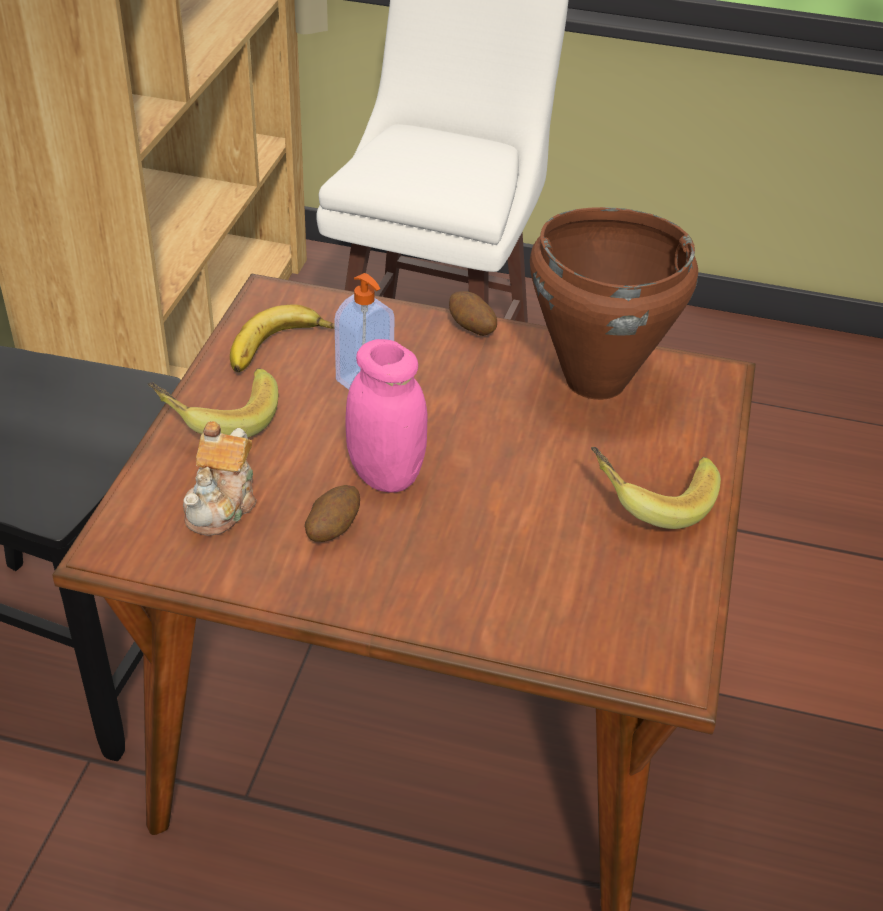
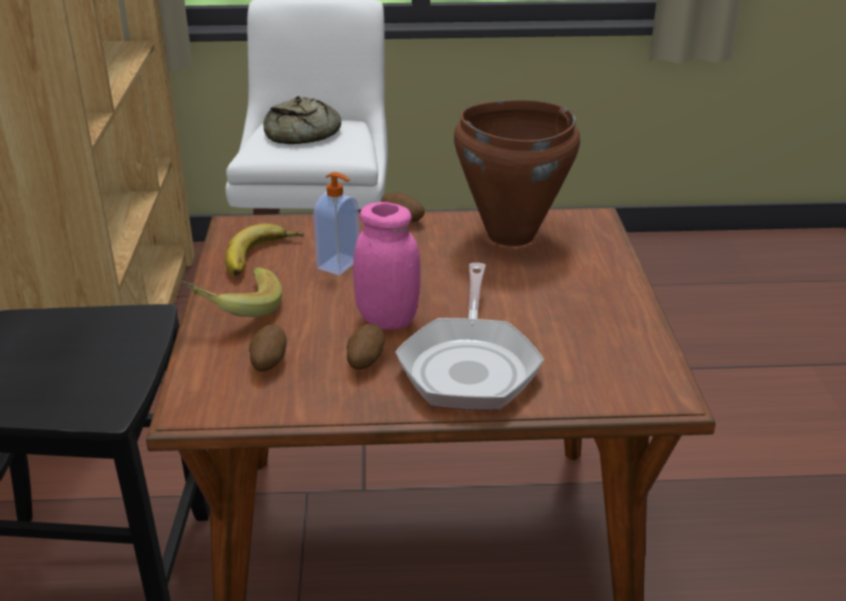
camera: 15 degrees left, 10 degrees down
teapot [183,421,257,536] -> potato [249,324,287,371]
banana [591,447,721,529] -> none
none -> bread [263,96,341,144]
none -> frying pan [395,263,544,410]

